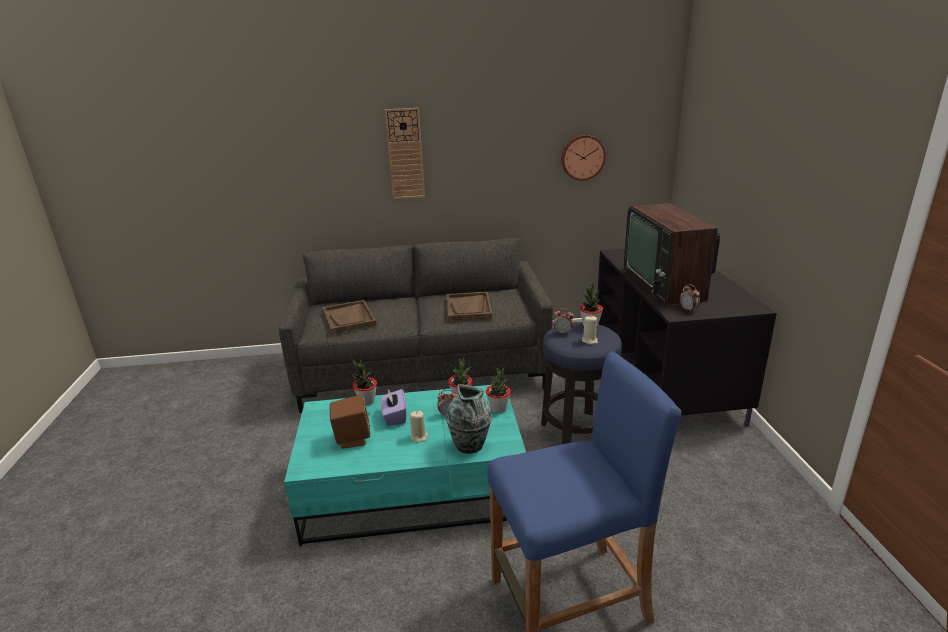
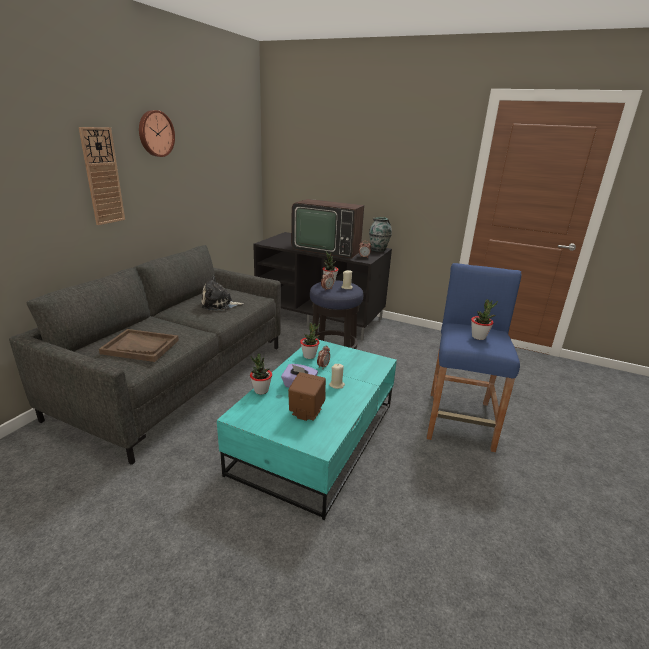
camera: 60 degrees left, 0 degrees up
vase [446,384,492,454] -> vase moved to [369,217,392,252]
brown tray [447,292,492,321] -> plush toy [201,276,244,310]
potted plant [486,368,511,413] -> potted plant moved to [471,299,498,340]
wall clock [561,135,606,181] -> wall clock moved to [139,110,175,157]

